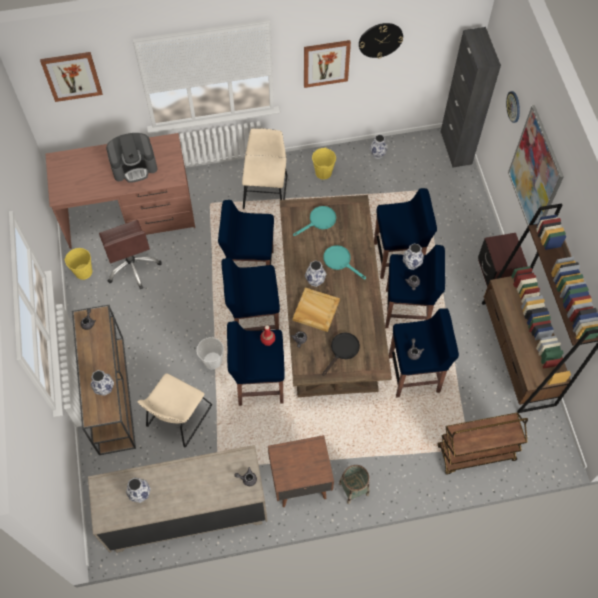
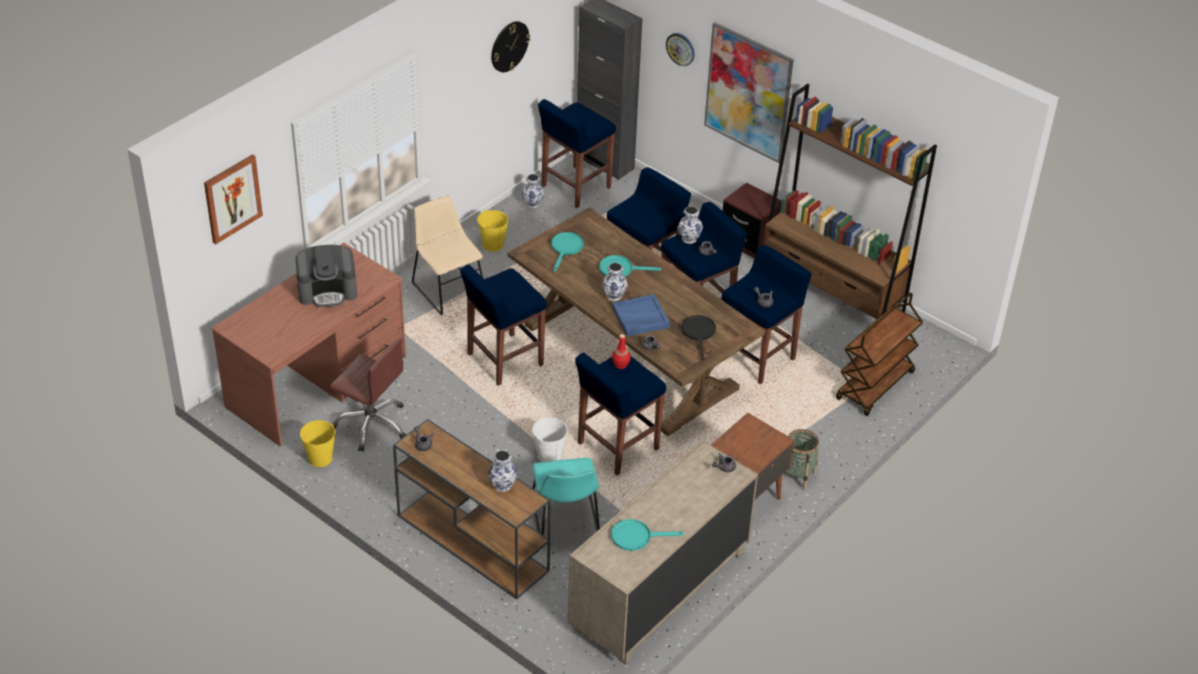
camera: 40 degrees left, 20 degrees down
coffee machine [106,133,157,183] -> coffee machine turned 45 degrees clockwise [296,244,357,307]
vase [126,477,151,503] -> turquoise frying pan [611,519,684,551]
beige chair [137,373,212,447] -> turquoise chair [532,458,600,535]
blue stool [222,258,280,331] -> blue stool moved to [538,99,616,208]
beige tray [293,287,340,332] -> blue tray [612,294,670,336]
picture [304,40,351,88] -> none

